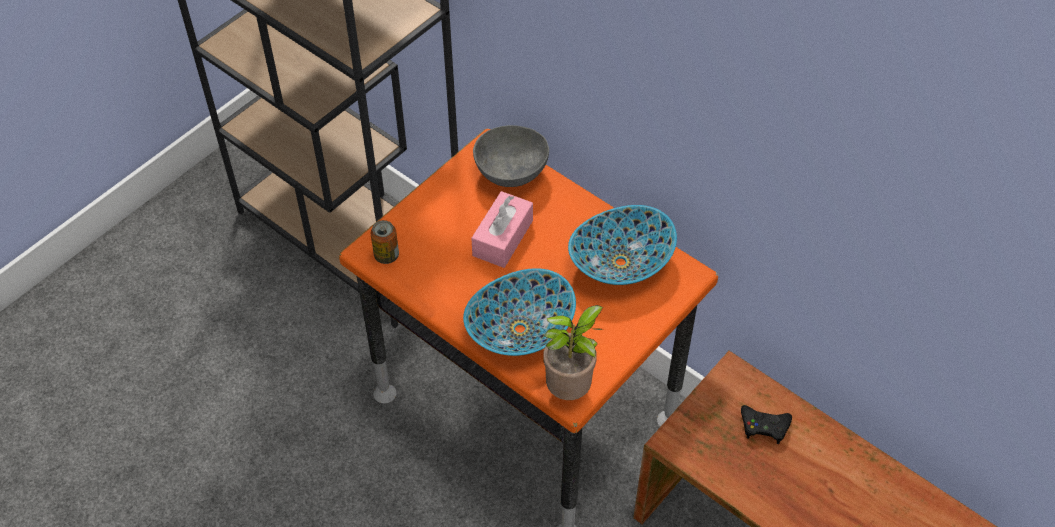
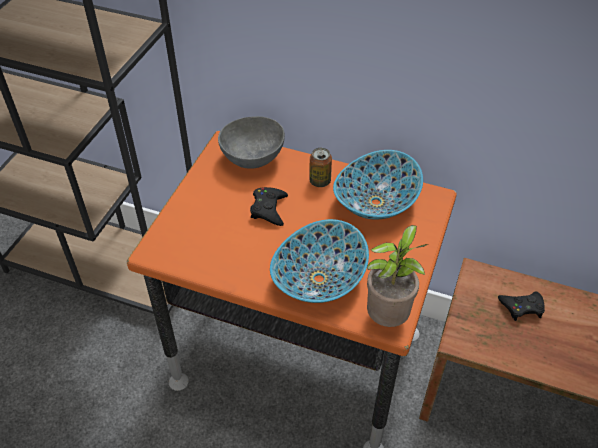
camera: 20 degrees left, 5 degrees down
can [370,220,399,264] -> can moved to [309,148,332,187]
pink tissue box [471,191,533,268] -> black game controller [250,187,288,226]

